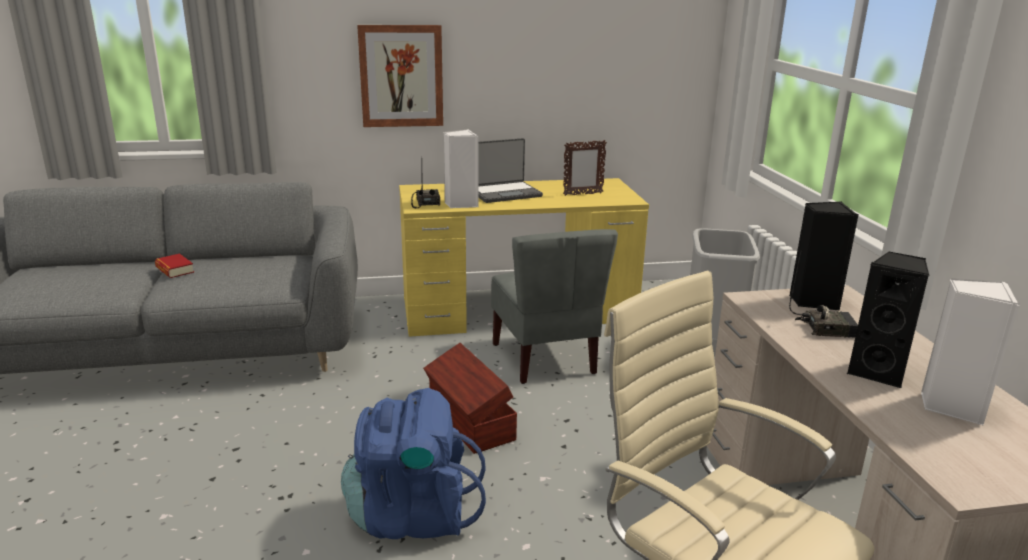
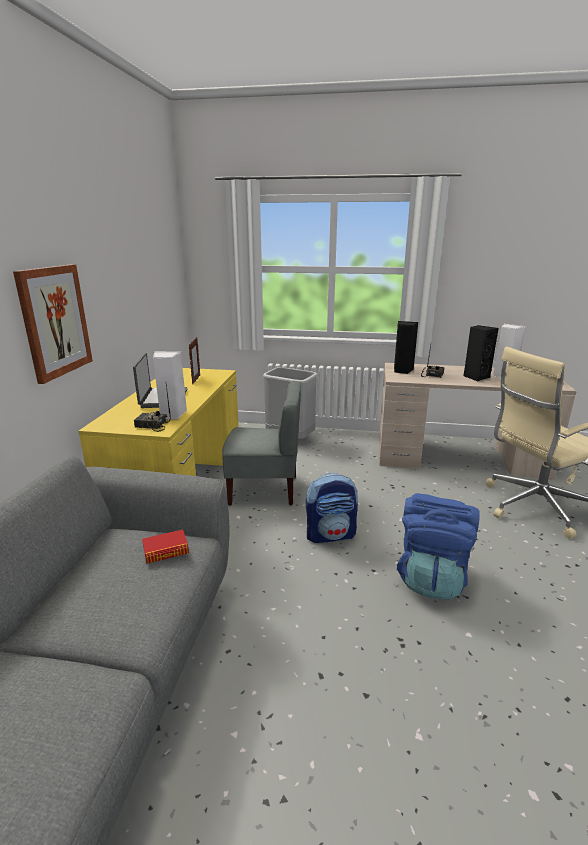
camera: 70 degrees left, 0 degrees up
book [155,254,194,278] -> book moved to [142,529,189,564]
brown storage box [423,343,517,454] -> backpack [306,473,358,543]

